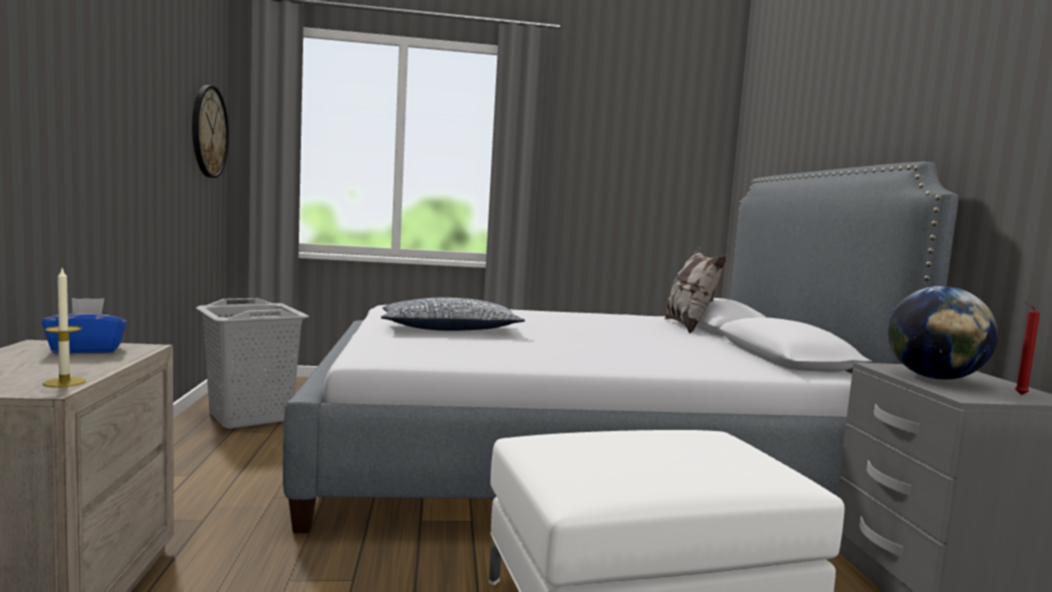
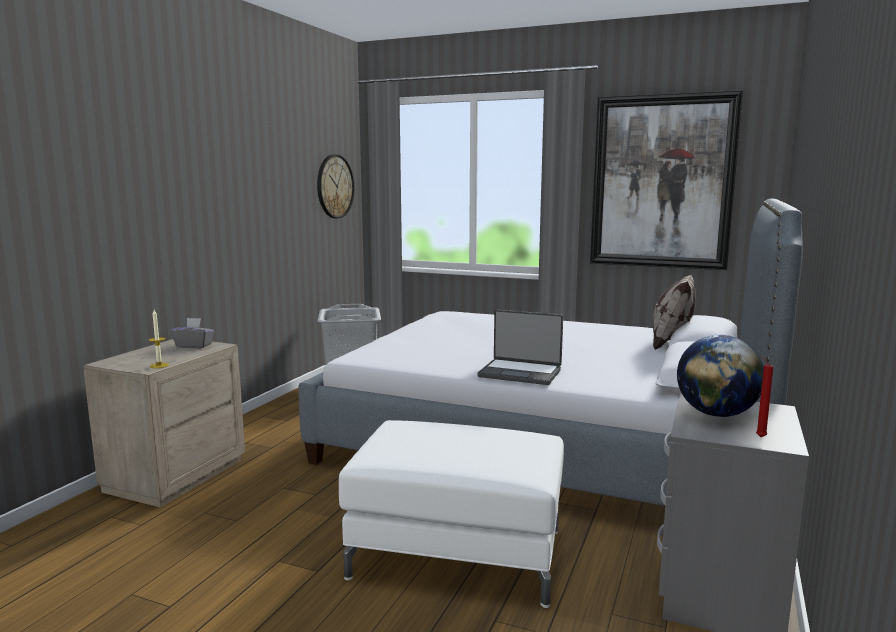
camera: 30 degrees right, 5 degrees up
blue tissue box [42,298,127,353] -> grey tissue box [171,318,214,348]
pillow [381,298,525,331] -> none
none -> laptop [477,310,563,385]
none -> picture [590,90,743,270]

